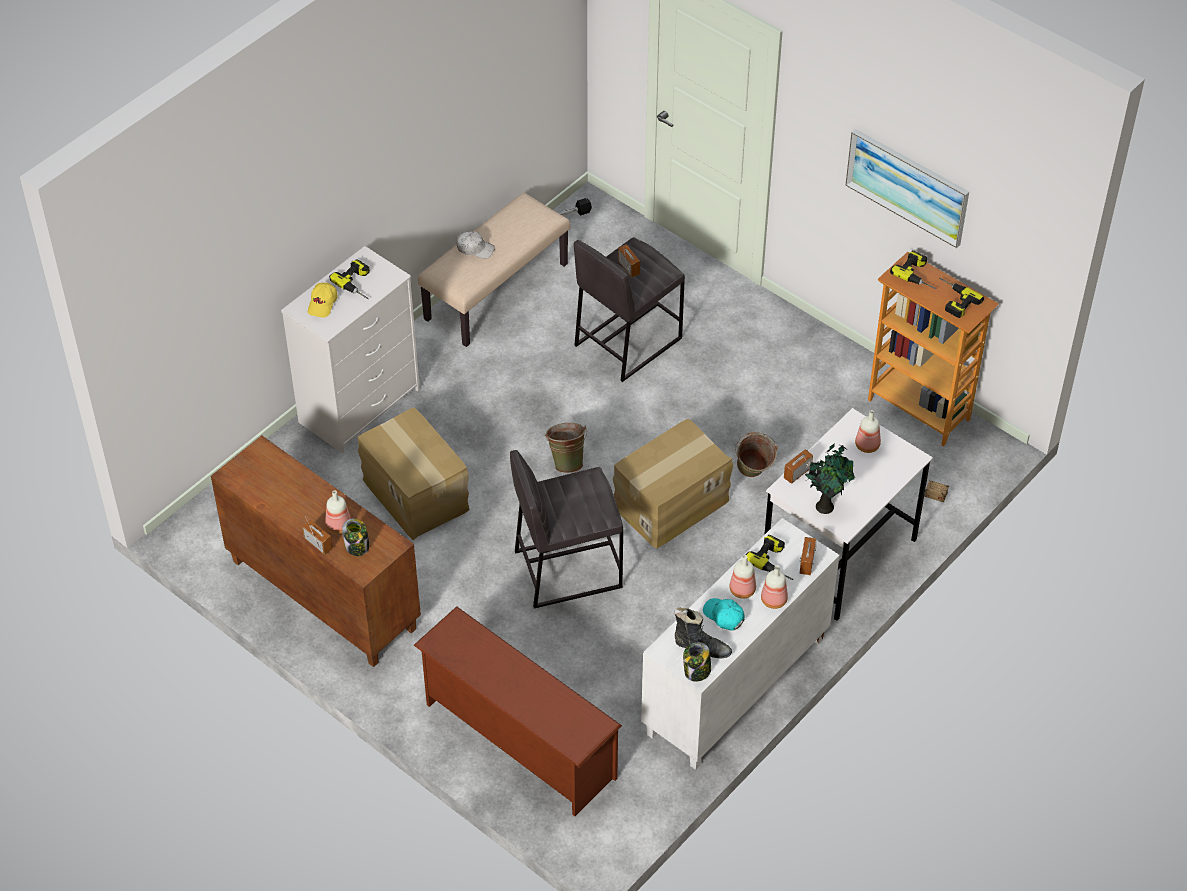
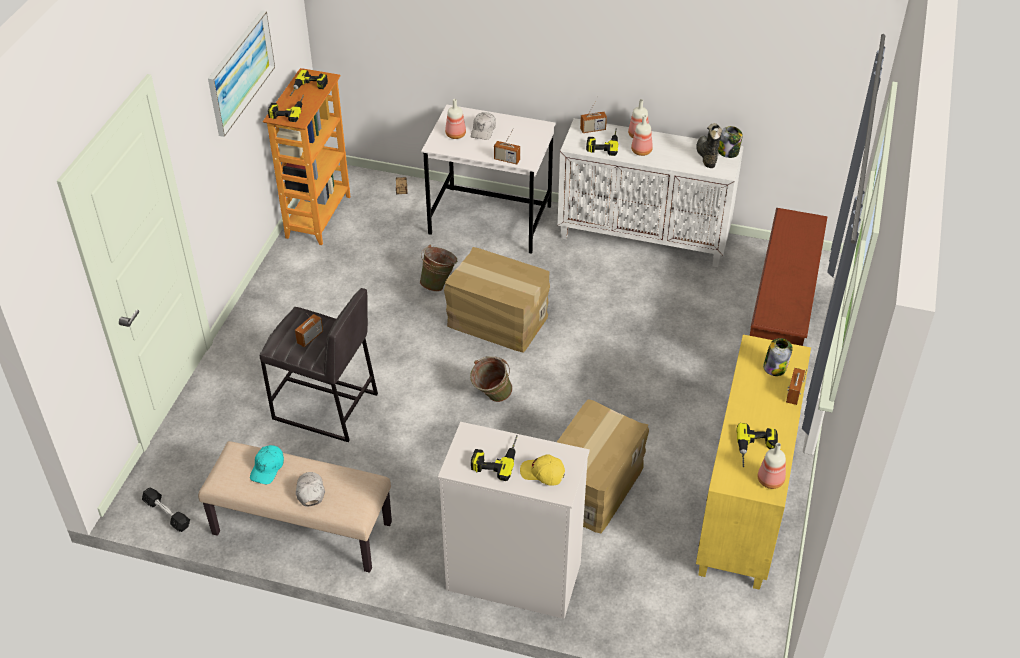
camera: 115 degrees left, 5 degrees down
brown cabinet [211,436,421,667] -> yellow cabinet [696,335,811,590]
yellow cap [308,283,338,318] -> yellow cap turned 150 degrees counterclockwise [520,454,565,486]
bottle [325,490,351,534] -> bottle moved to [758,443,786,489]
grey stool [510,450,623,608] -> none
turquoise cap [703,598,745,631] -> turquoise cap moved to [250,445,284,484]
potted plant [805,443,855,514] -> none
none -> white cap [471,112,496,140]
none -> power drill [737,423,778,467]

